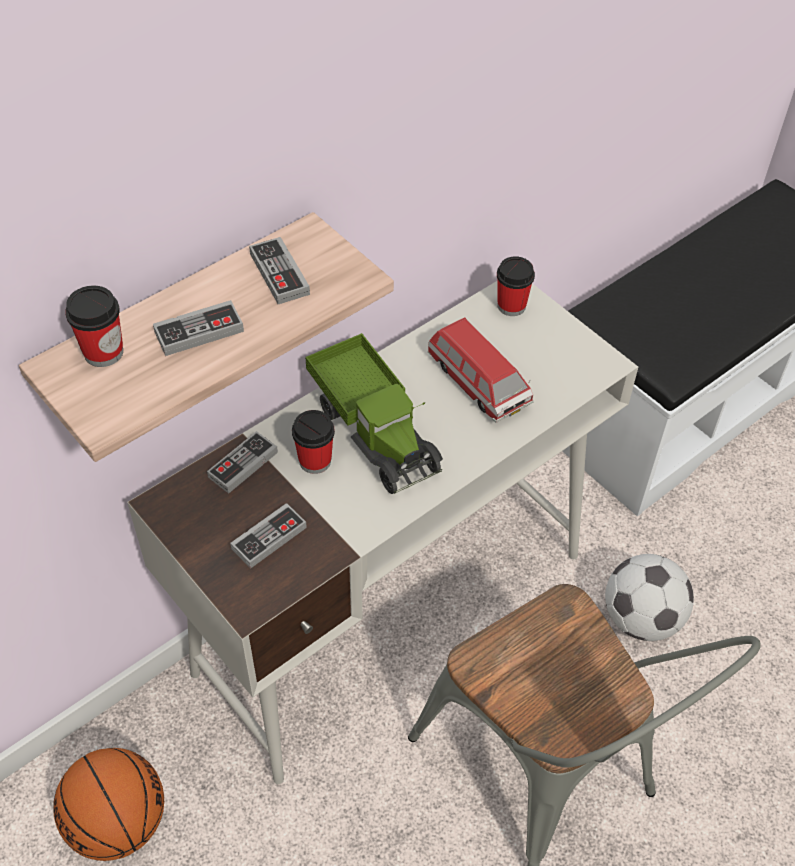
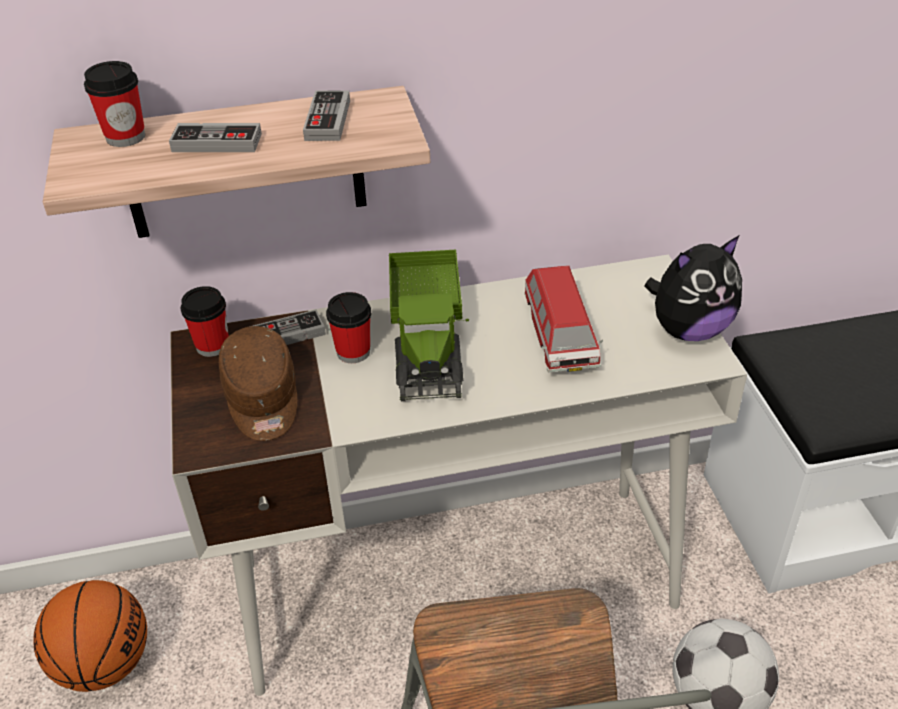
camera: 30 degrees right, 10 degrees down
game controller [230,503,307,568] -> brown cap [219,326,297,441]
cup [497,256,535,316] -> cup moved to [181,286,229,357]
none -> plush toy [644,235,742,341]

